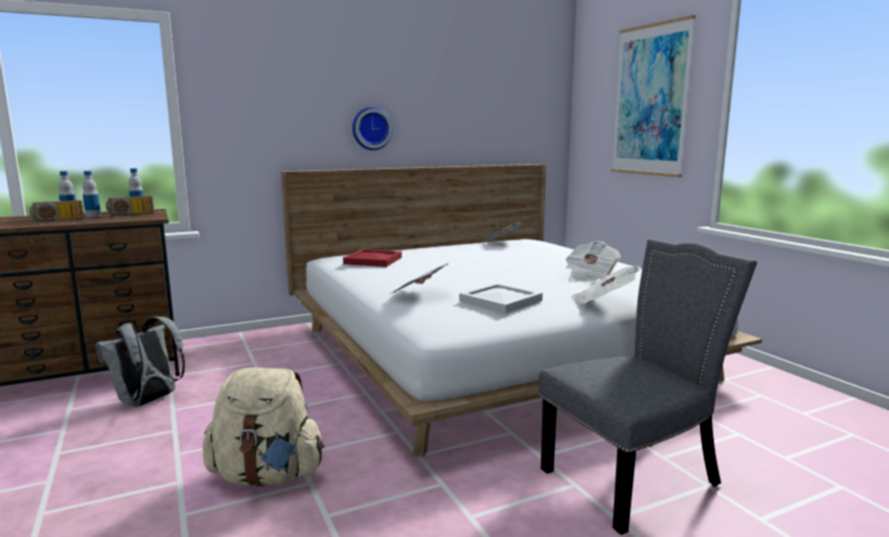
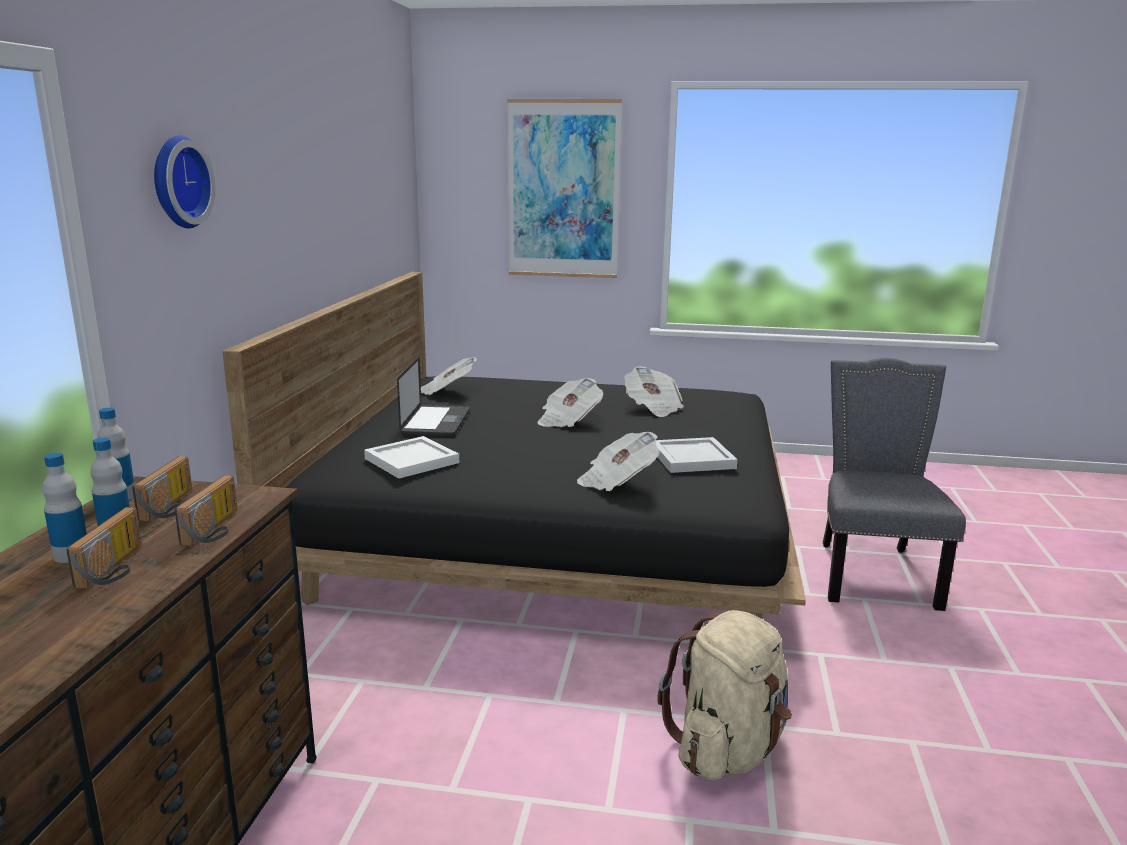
camera: 55 degrees left, 5 degrees up
grey backpack [96,317,185,407] -> none
white bed [281,164,762,457] -> black bed [222,272,806,619]
red tray [343,249,402,267] -> white tray [364,436,459,479]
wall clock [352,107,393,150] -> wall clock moved to [154,135,216,228]
newspaper [571,266,642,304] -> newspaper moved to [537,378,603,427]
none -> radio [175,475,238,546]
none -> laptop [397,357,470,437]

